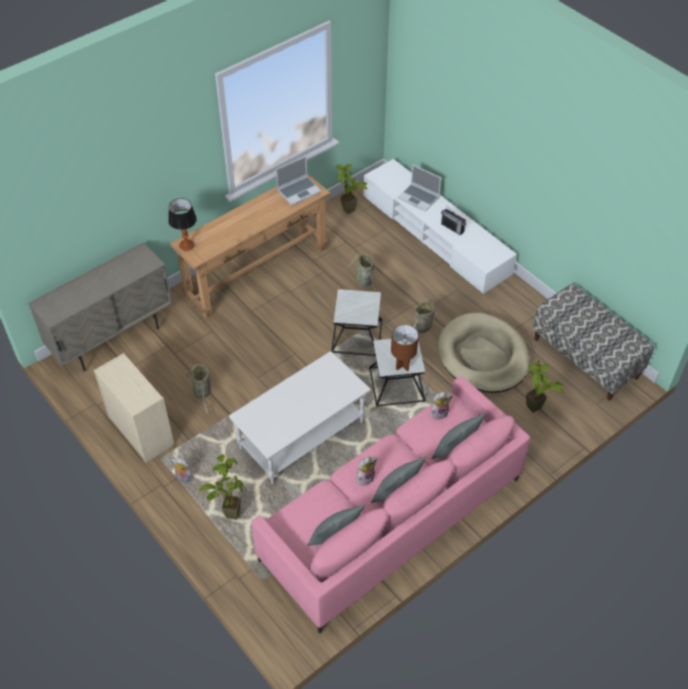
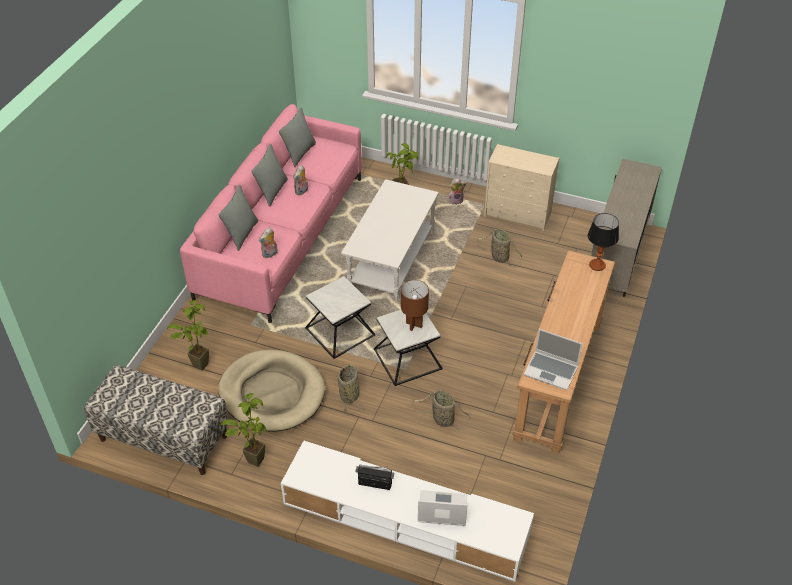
camera: 150 degrees right, 5 degrees down
laptop [276,156,322,206] -> laptop turned 90 degrees counterclockwise [524,329,583,390]
potted plant [336,164,368,214] -> potted plant moved to [220,393,266,467]
brown table lamp [391,325,419,371] -> brown table lamp moved to [401,280,429,331]

